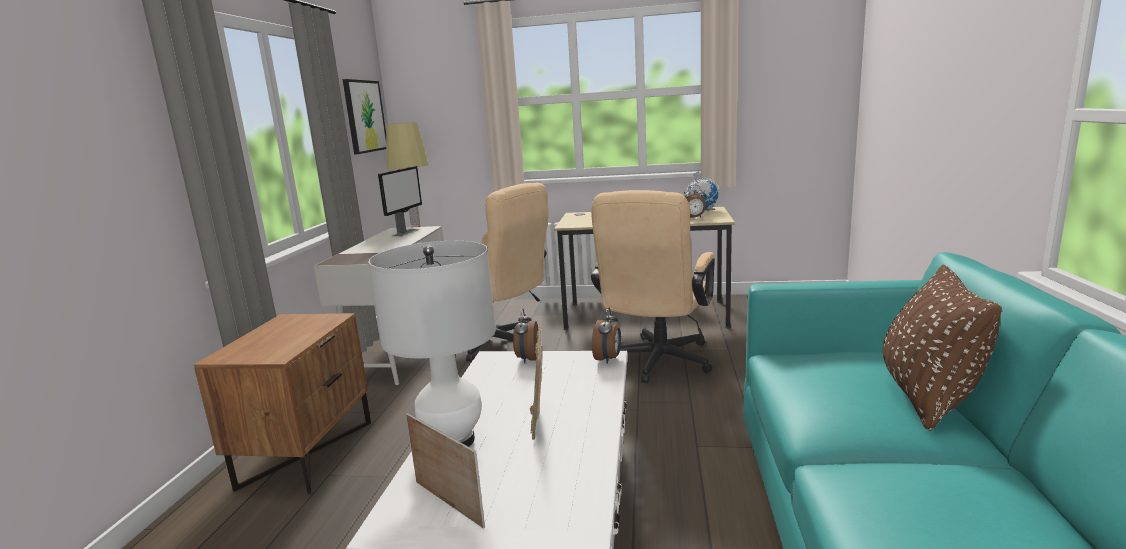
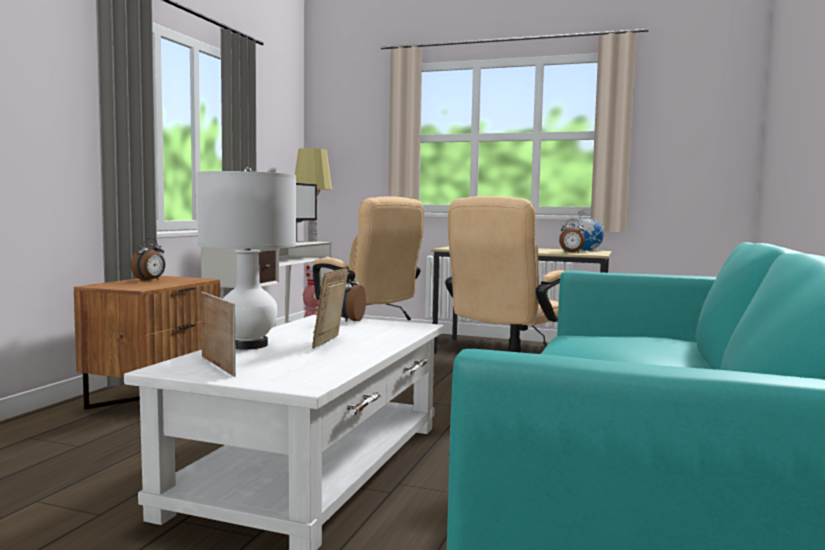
camera: 10 degrees right, 10 degrees down
picture [343,79,386,154] -> none
alarm clock [592,307,621,364] -> alarm clock moved to [131,238,166,281]
brown pillow [883,265,1002,431] -> none

